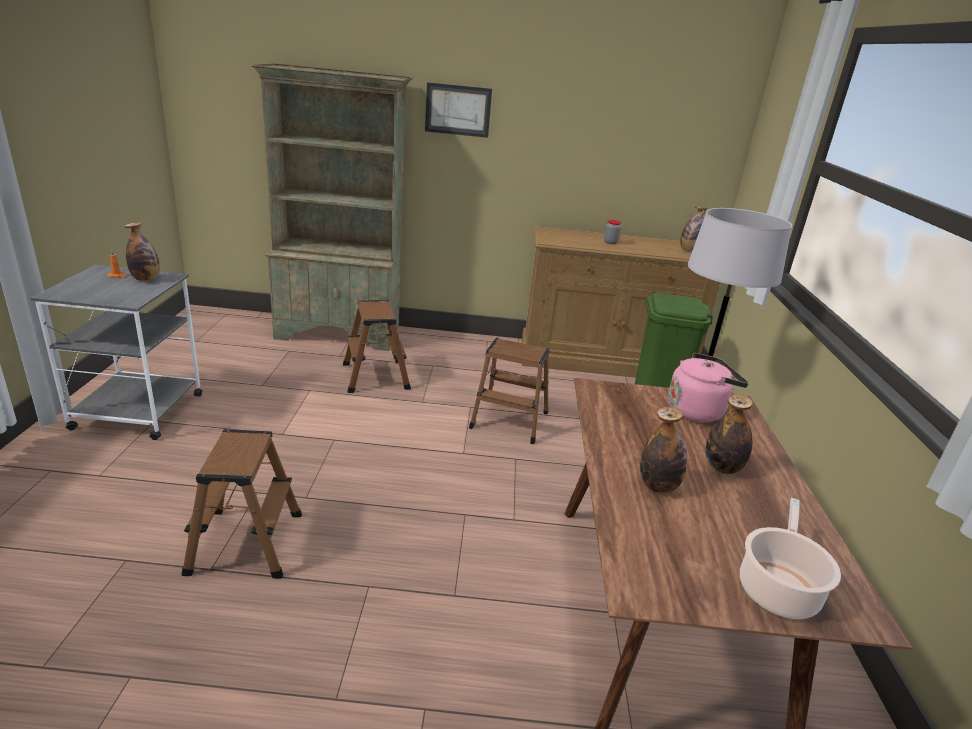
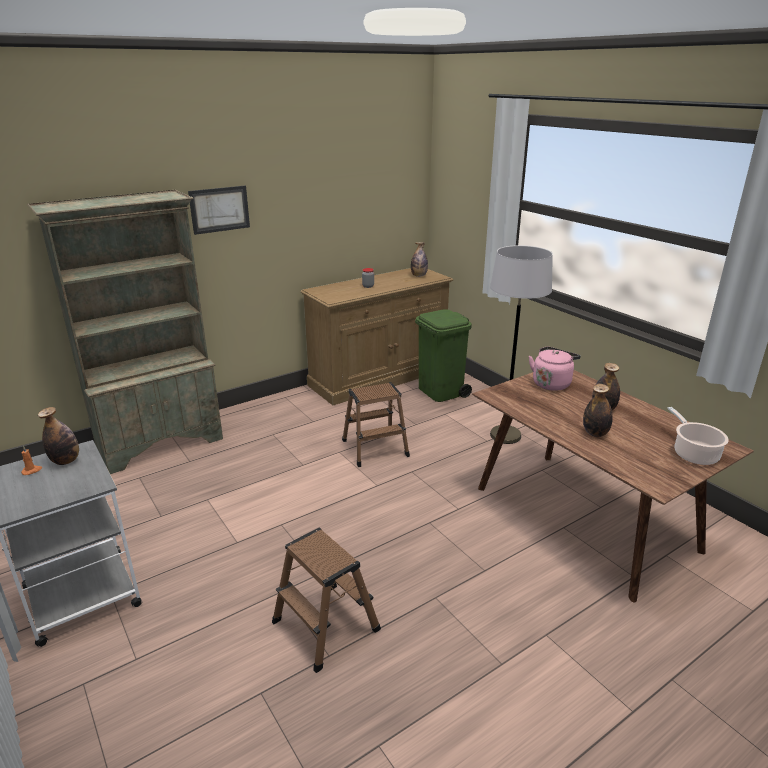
camera: 35 degrees left, 0 degrees up
brown step ladder [343,300,411,393] -> none

